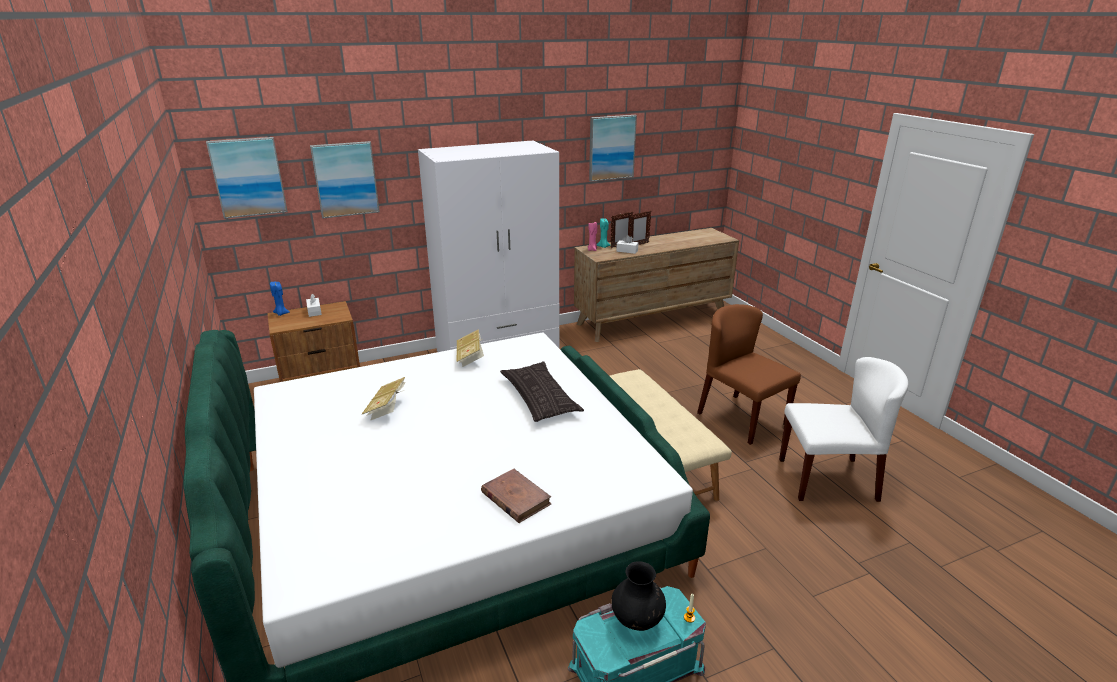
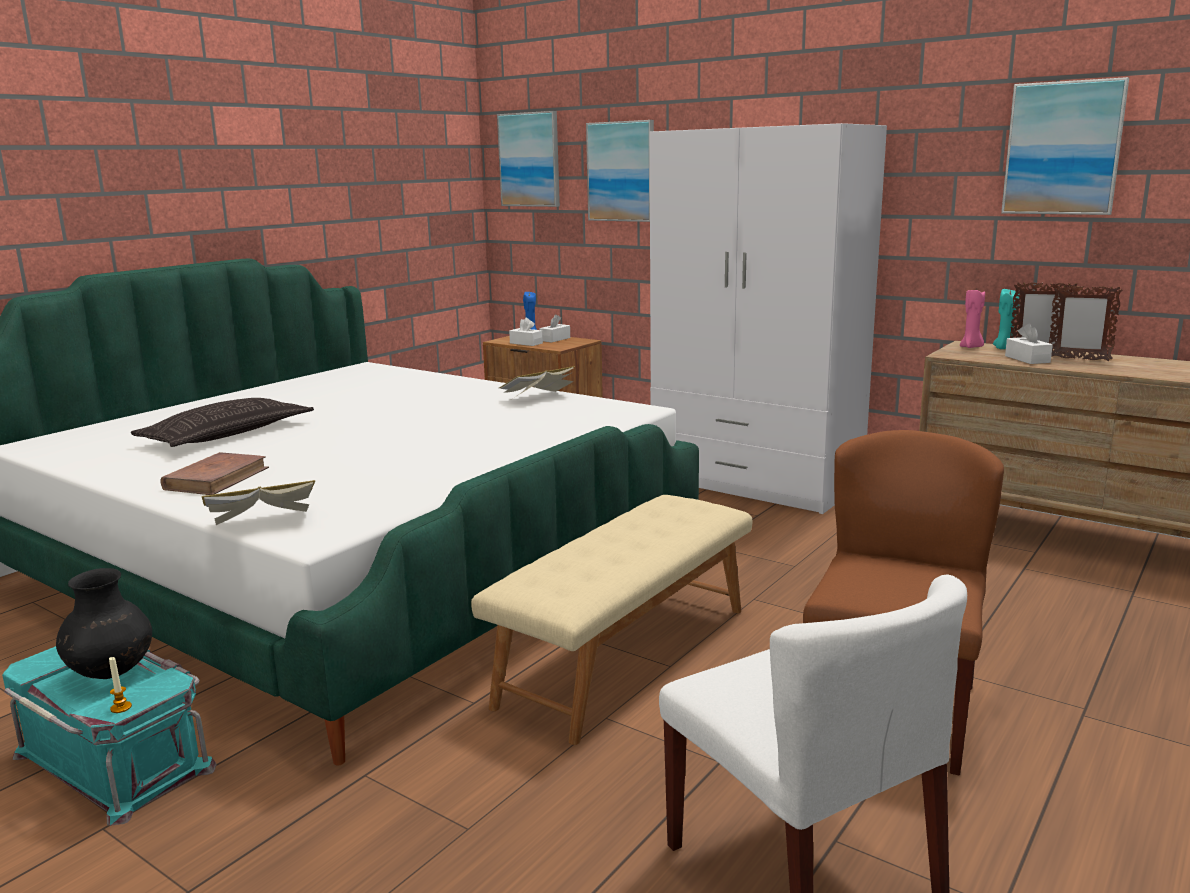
camera: 60 degrees right, 10 degrees down
book [362,377,405,421] -> book moved to [202,480,315,525]
pillow [500,361,584,422] -> pillow moved to [131,398,314,447]
none -> white tissue box [509,318,543,346]

